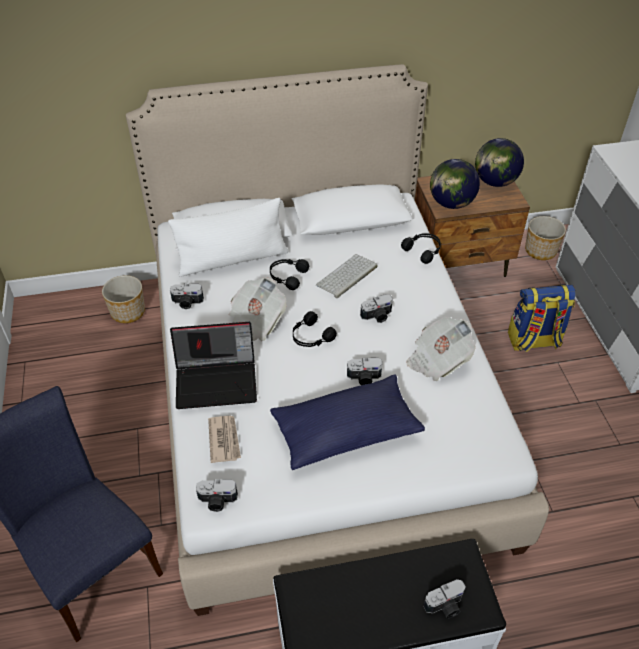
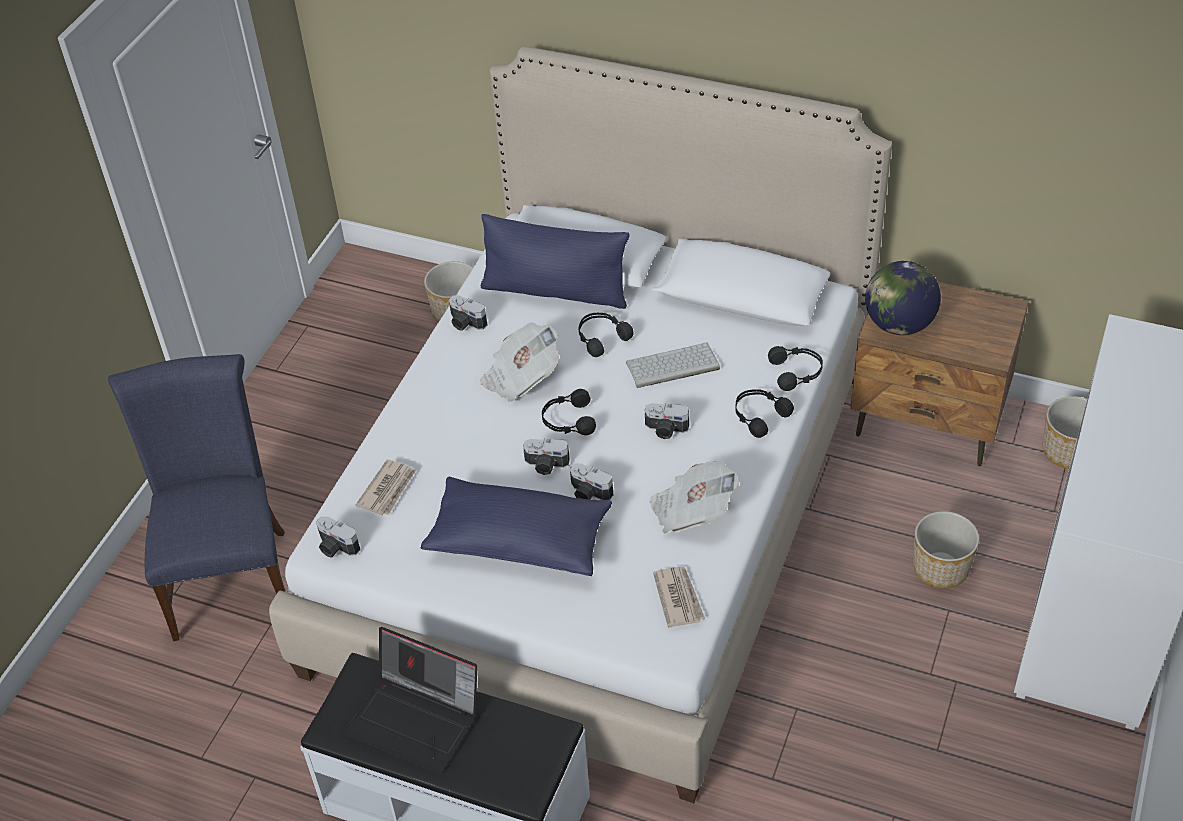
camera: 35 degrees right, 0 degrees up
white pillow [168,198,288,276] -> blue pillow [481,214,630,309]
laptop [170,322,257,409] -> laptop moved to [344,627,478,774]
camera [423,579,466,619] -> camera moved to [523,438,570,475]
globe [475,138,524,187] -> none
backpack [508,285,576,352] -> planter [913,511,979,588]
none -> newspaper [653,567,705,628]
none -> black headphones [735,389,794,438]

